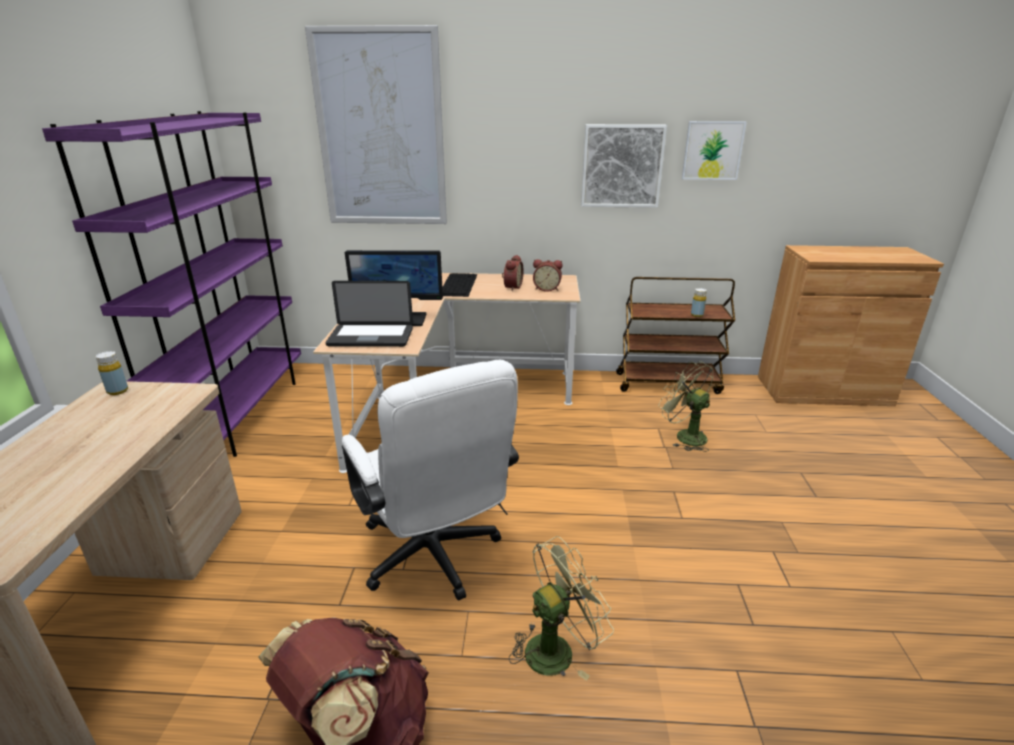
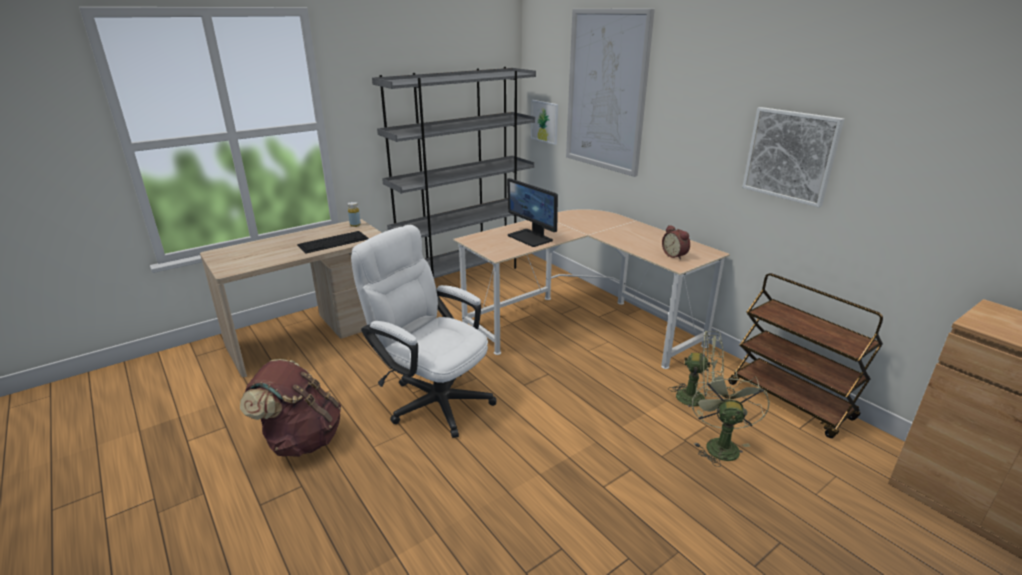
camera: 50 degrees right, 0 degrees up
purple bookcase [42,111,301,457] -> grey bookcase [372,67,536,278]
laptop [325,281,413,347] -> none
white office chair [342,360,519,601] -> white office chair turned 105 degrees clockwise [351,225,496,438]
keyboard [442,273,477,297] -> keyboard moved to [297,231,369,253]
alarm clock [502,255,524,291] -> none
green fan [509,536,614,680] -> green fan moved to [668,331,724,415]
picture [682,121,747,180] -> picture moved to [531,100,558,145]
yellow bottle [691,288,707,317] -> none

